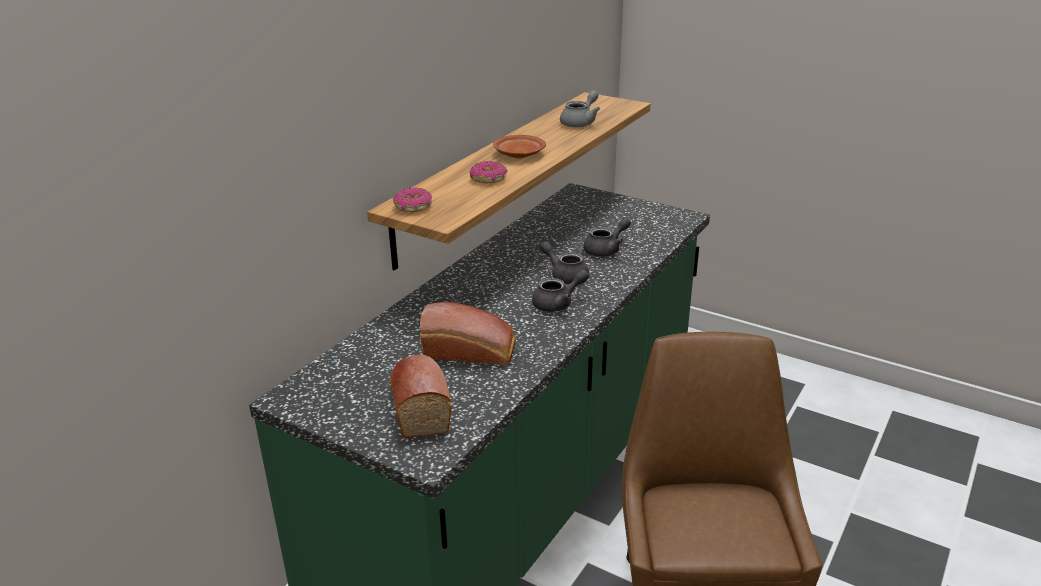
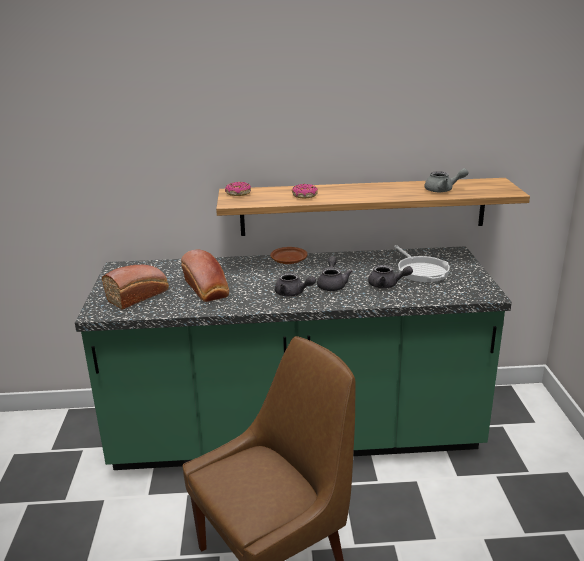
camera: 55 degrees right, 5 degrees down
brown plate [493,135,546,159] -> brown plate moved to [270,247,308,264]
none -> frying pan [394,245,450,283]

